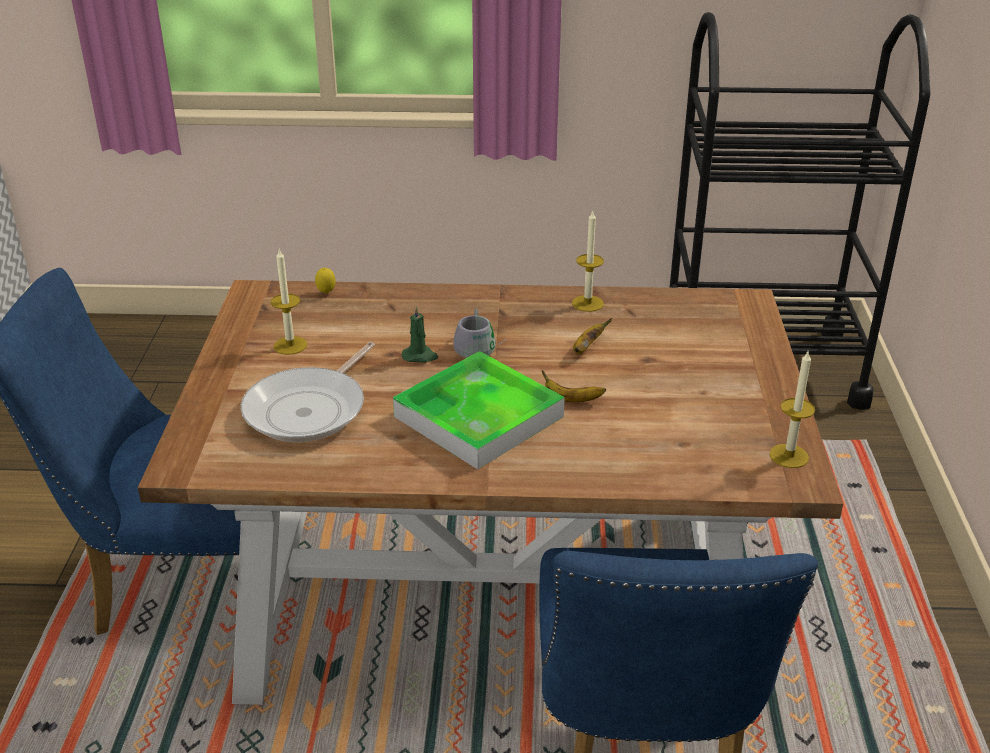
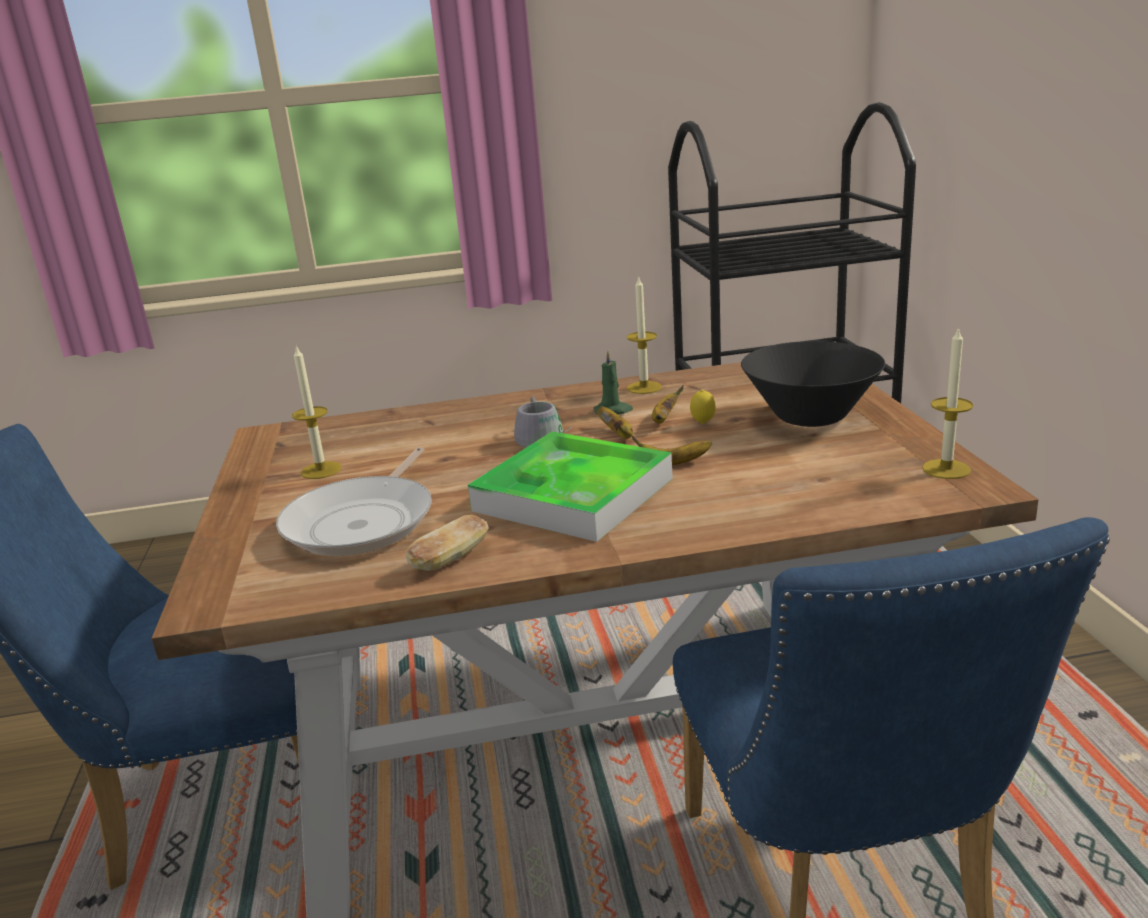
camera: 10 degrees left, 10 degrees down
lemon [315,267,336,294] -> lemon moved to [690,389,716,424]
green candle [402,305,438,363] -> green candle moved to [594,350,633,414]
none -> bread [406,515,489,571]
none -> banana [597,406,633,439]
none -> black bowl [741,341,885,427]

